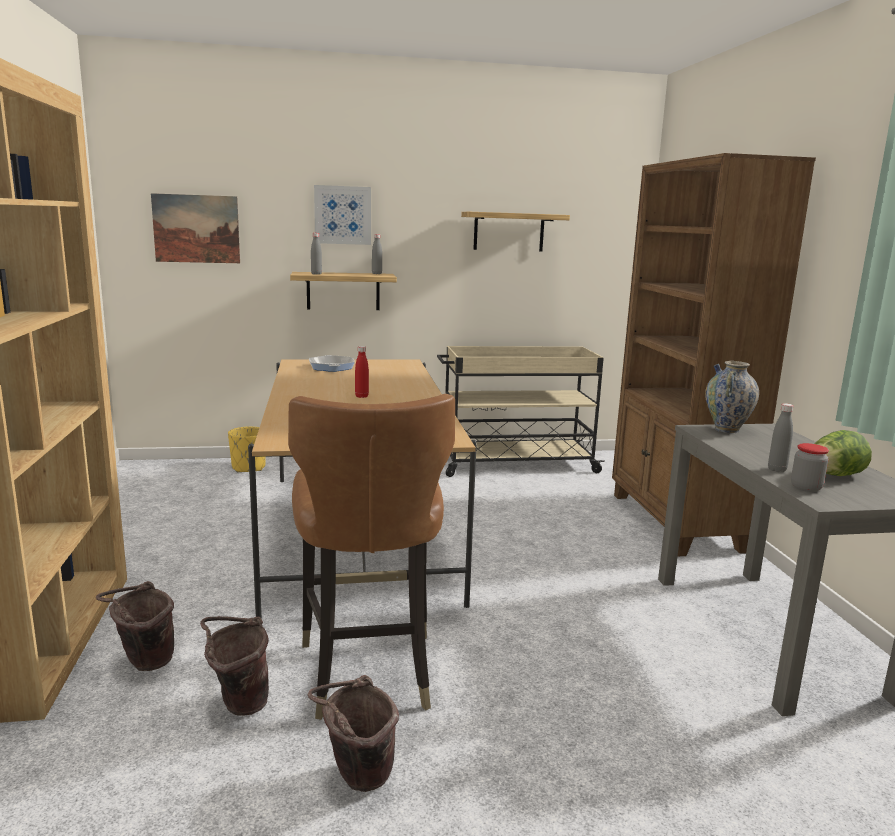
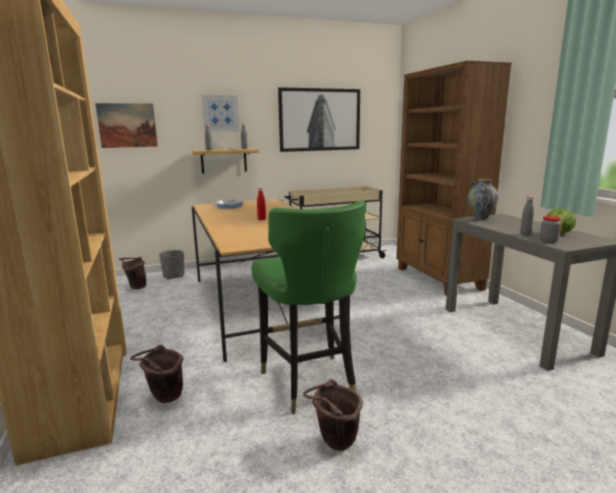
camera: 10 degrees left, 0 degrees up
brown bucket [200,616,269,716] -> brown bucket moved to [119,257,146,289]
yellow planter [228,427,266,472] -> grey planter [159,250,184,279]
brown chair [288,394,455,720] -> green chair [252,201,366,414]
shelf [461,212,570,251] -> picture [278,87,360,152]

